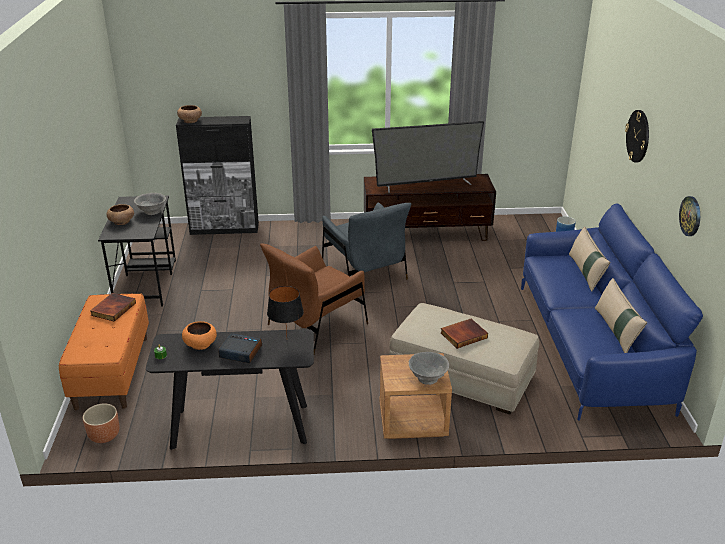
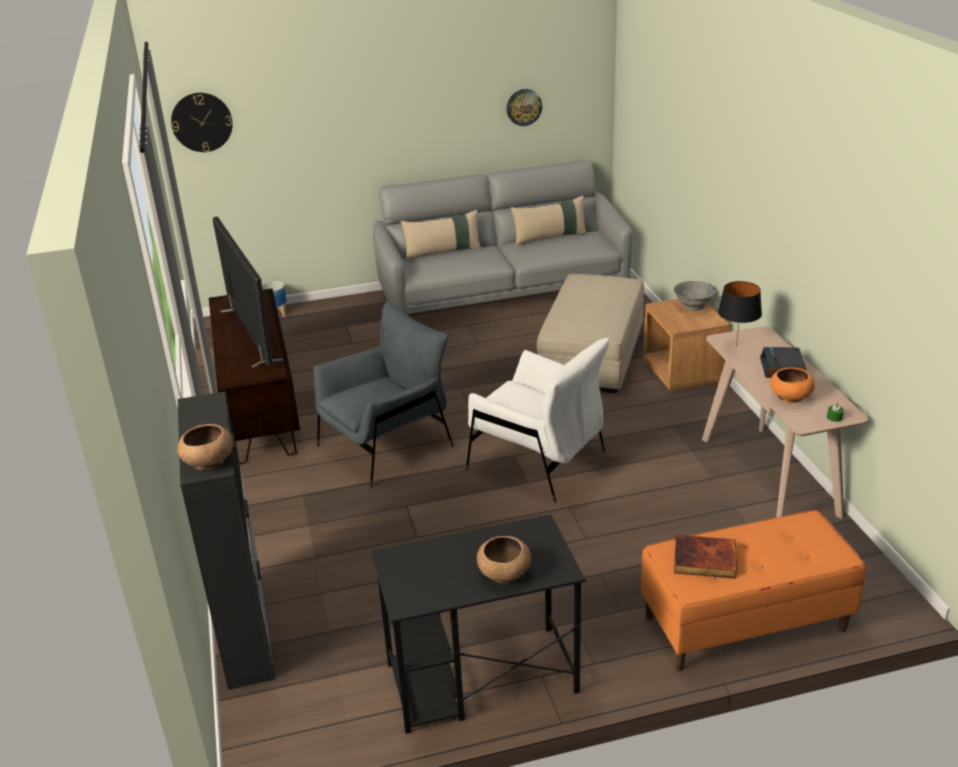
camera: 100 degrees left, 0 degrees up
brown planter [83,403,119,443] -> none
grey bowl [134,193,166,215] -> none
black console table [146,329,314,450] -> beige console table [702,326,868,519]
brown armchair [260,243,368,354] -> white armchair [466,337,610,503]
book [441,319,488,349] -> none
blue sofa [521,204,703,421] -> grey sofa [373,160,632,315]
wall clock [625,110,649,162] -> wall clock moved to [171,93,233,152]

